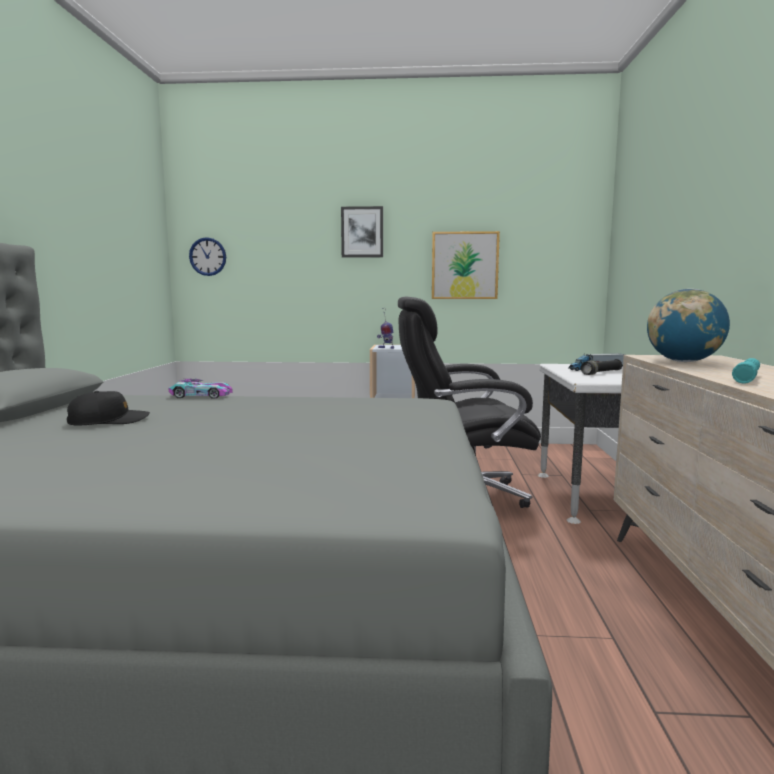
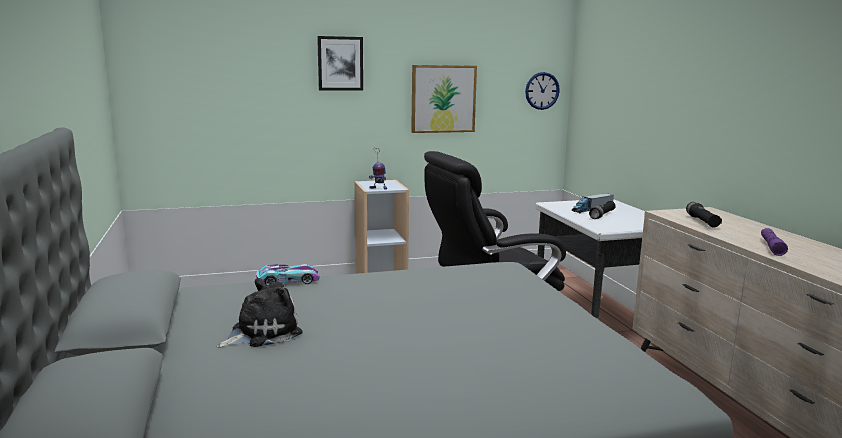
camera: 20 degrees left, 5 degrees up
black cap [67,391,150,425] -> plush toy [217,279,303,348]
wall clock [189,237,226,276] -> wall clock moved to [525,72,560,110]
globe [647,289,730,362] -> black flashlight [686,202,722,227]
turquoise flashlight [732,358,760,384] -> purple flashlight [761,228,788,256]

